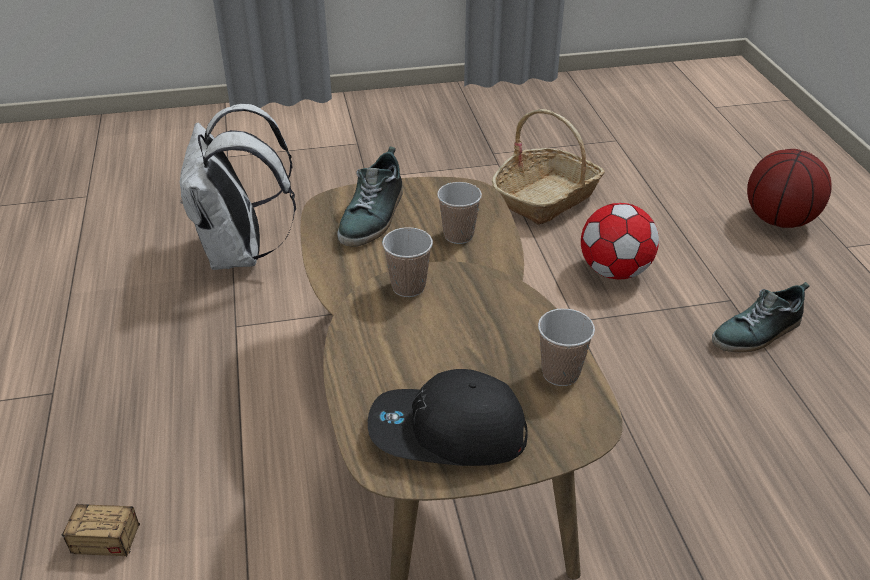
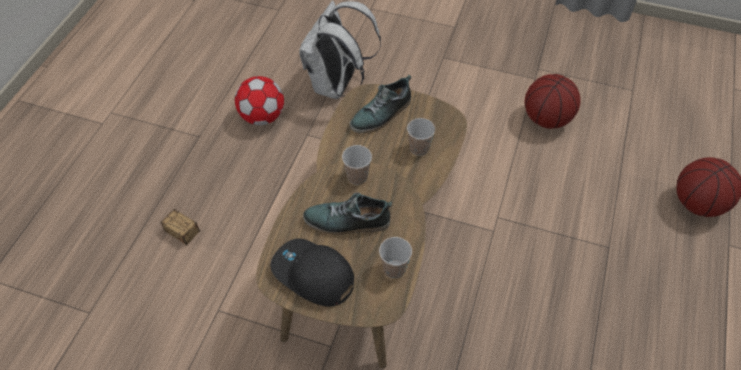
camera: 30 degrees right, 15 degrees up
basket [492,109,605,225] -> basketball [525,74,581,129]
football [581,203,659,280] -> football moved to [235,76,284,125]
shoe [712,282,809,352] -> shoe moved to [303,193,392,235]

